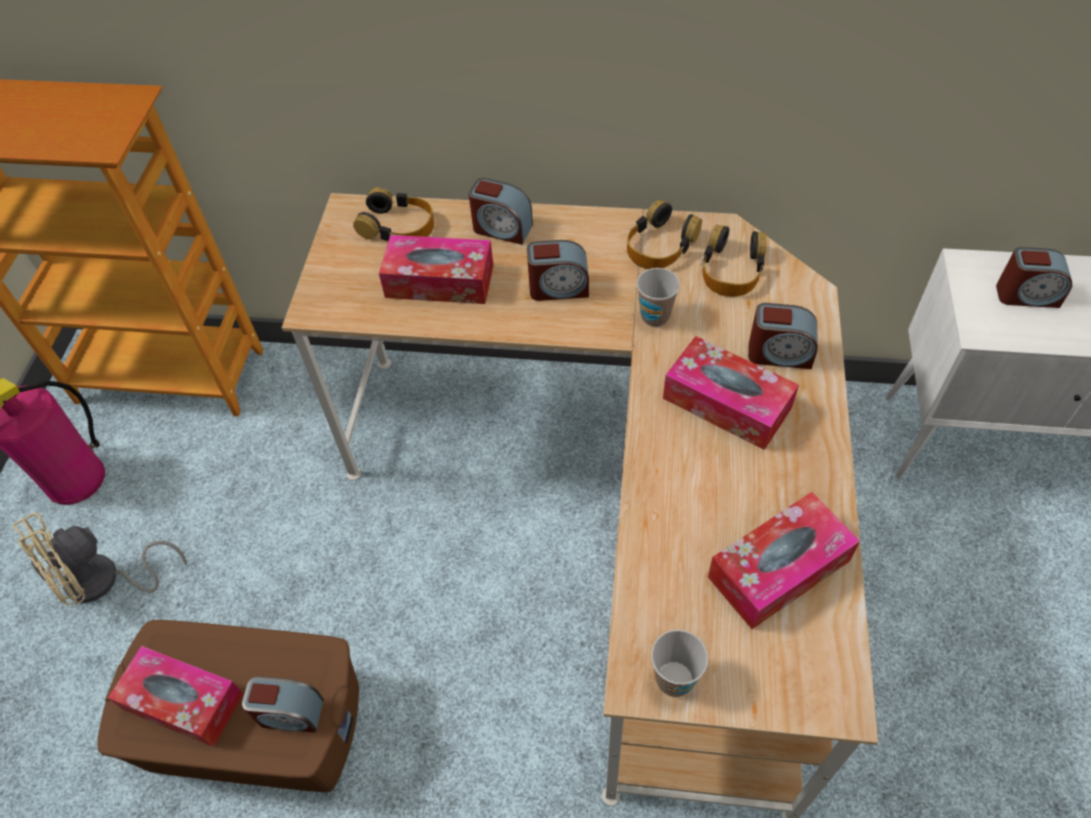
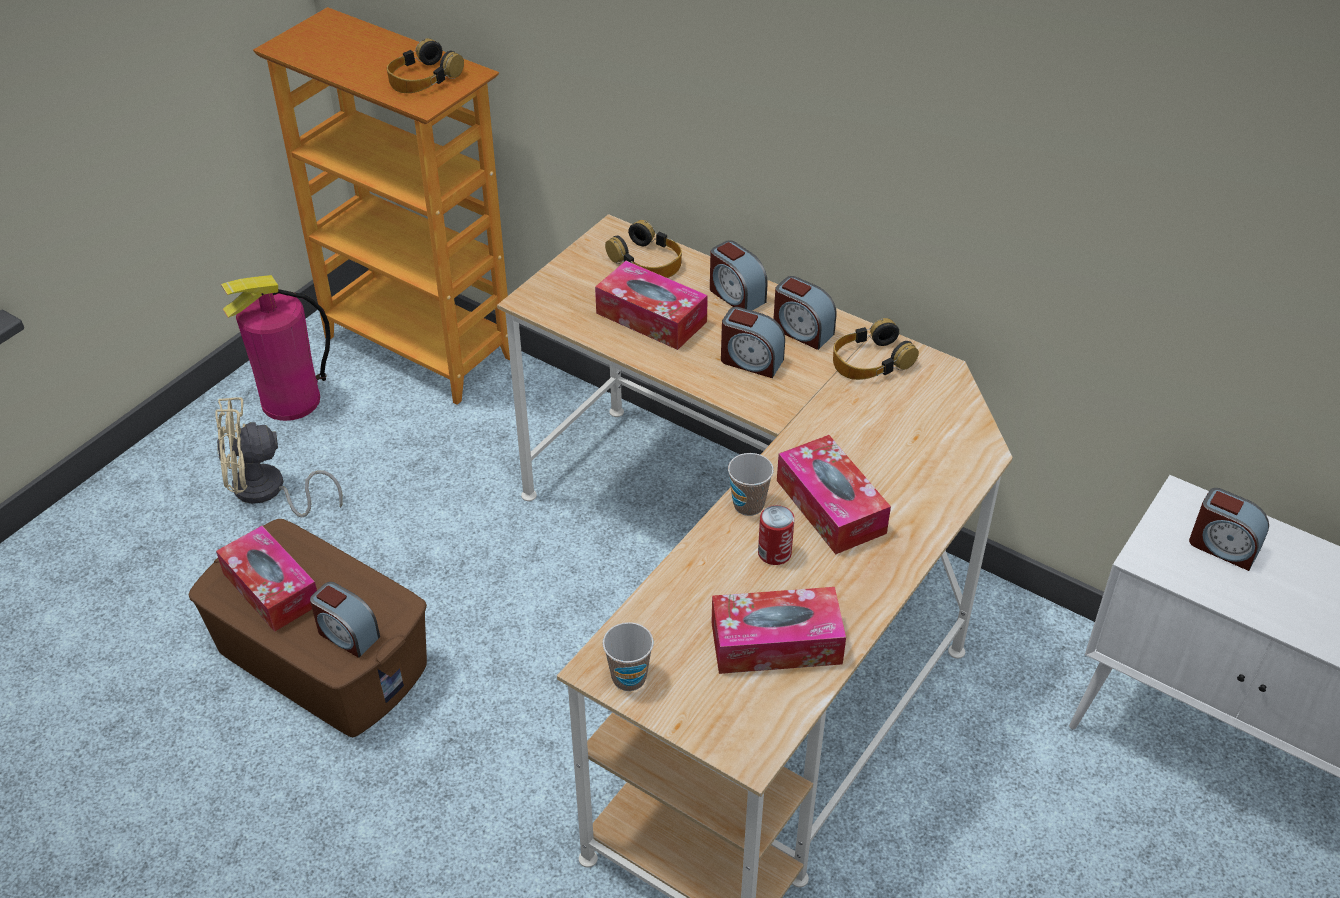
camera: 25 degrees right, 10 degrees down
cup [637,268,680,327] -> cup moved to [728,453,774,516]
headphones [701,225,766,297] -> headphones moved to [387,38,464,93]
alarm clock [748,303,818,369] -> alarm clock moved to [774,276,837,350]
none -> can [758,505,795,565]

